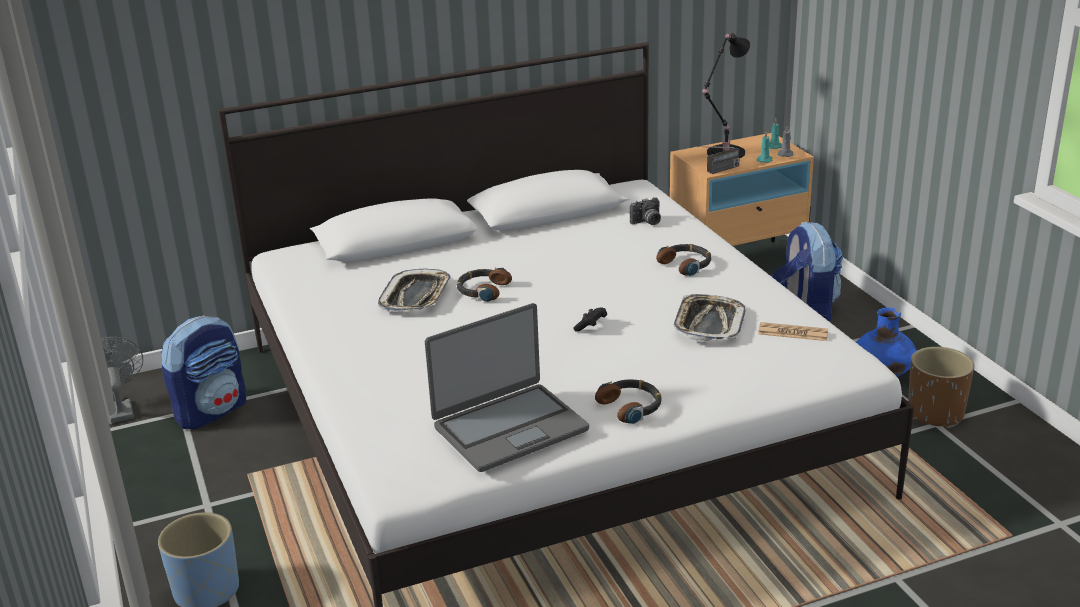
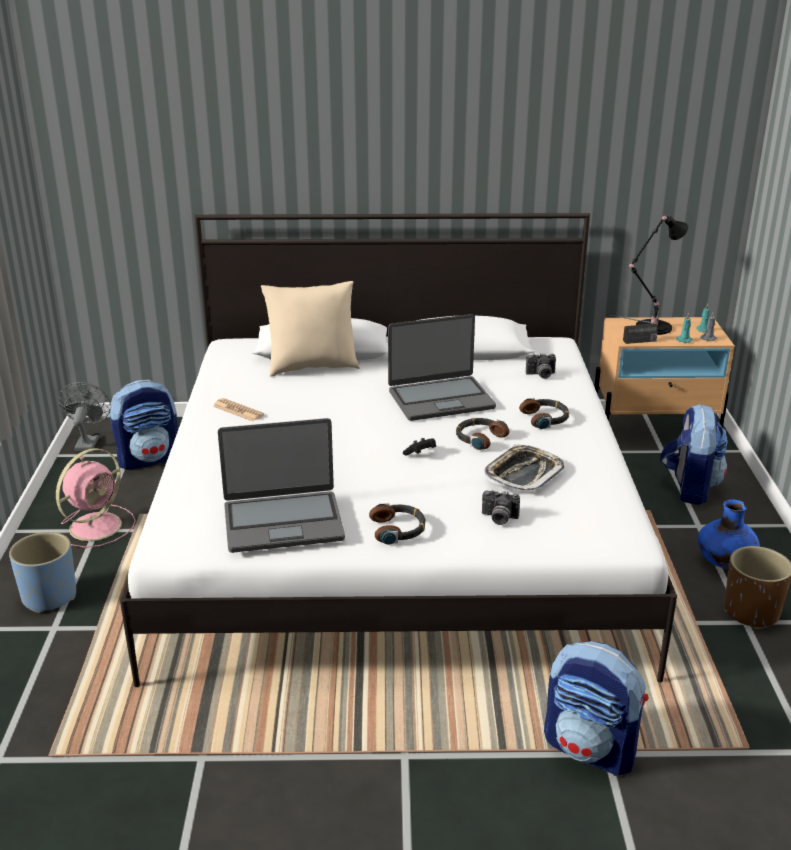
camera: 20 degrees right, 0 degrees up
tray [378,269,451,312] -> none
headphones [457,267,512,302] -> headphones moved to [456,418,510,450]
newspaper [758,322,828,341] -> newspaper moved to [213,398,264,421]
none -> pink fan [56,448,136,548]
none -> beige pillow [261,281,360,377]
none -> laptop [388,314,496,421]
none -> camera [482,490,520,525]
none -> backpack [544,641,648,776]

